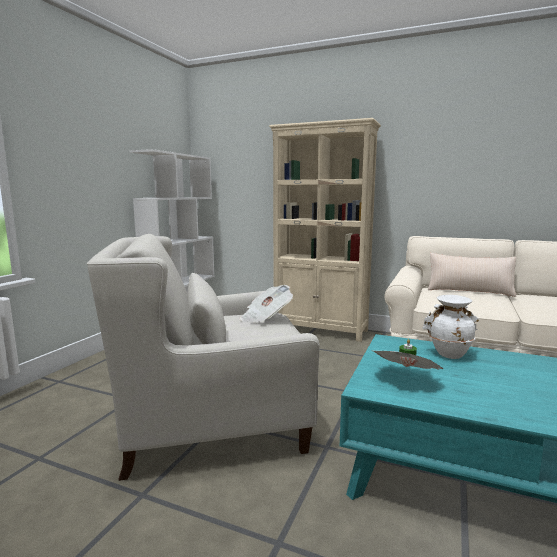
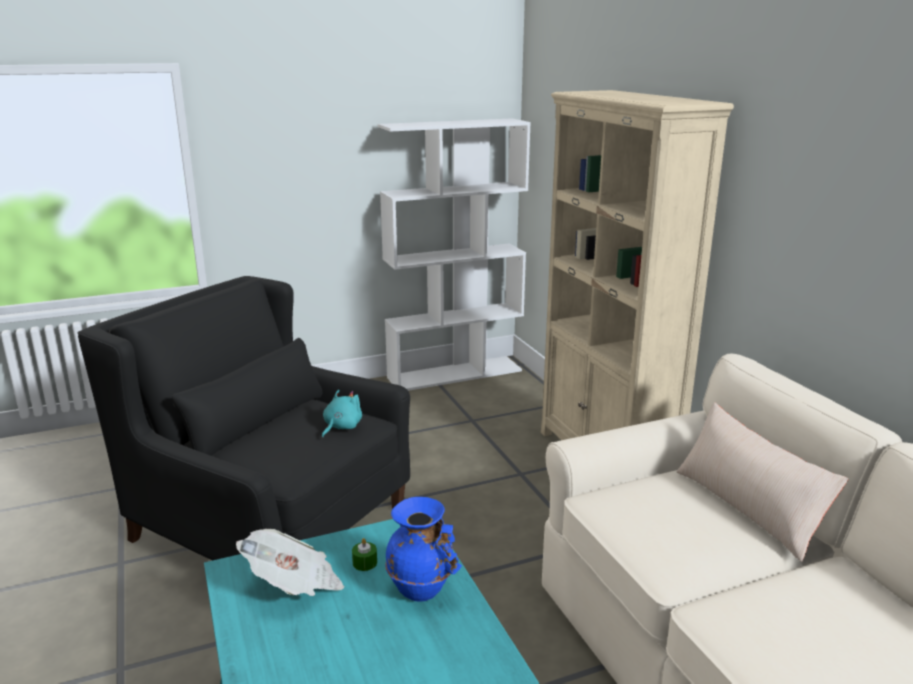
camera: 45 degrees right, 10 degrees up
white armchair [87,234,320,481] -> black armchair [78,276,410,561]
newspaper [239,285,293,323] -> turquoise plush toy [322,390,362,438]
white vase [422,295,479,359] -> blue vase [385,497,462,602]

